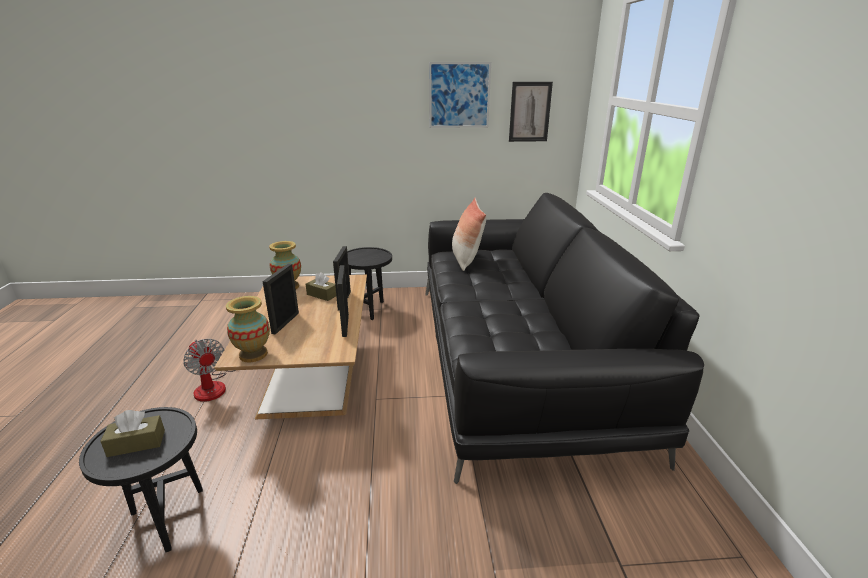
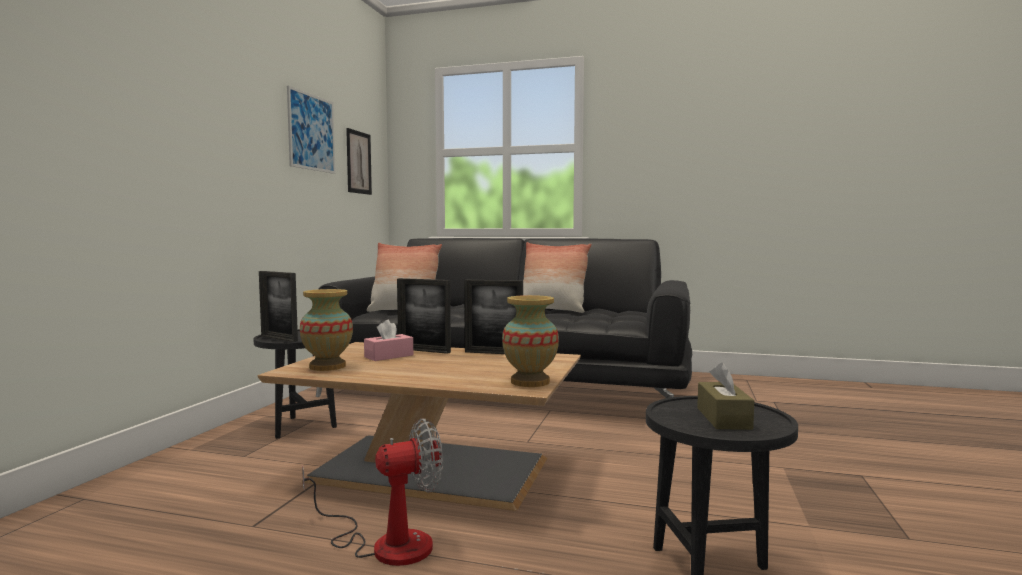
camera: 70 degrees left, 20 degrees down
picture frame [262,264,299,335] -> picture frame moved to [259,271,298,342]
brown tissue box [306,272,336,301] -> pink tissue box [364,320,413,361]
none -> pillow [523,242,592,313]

